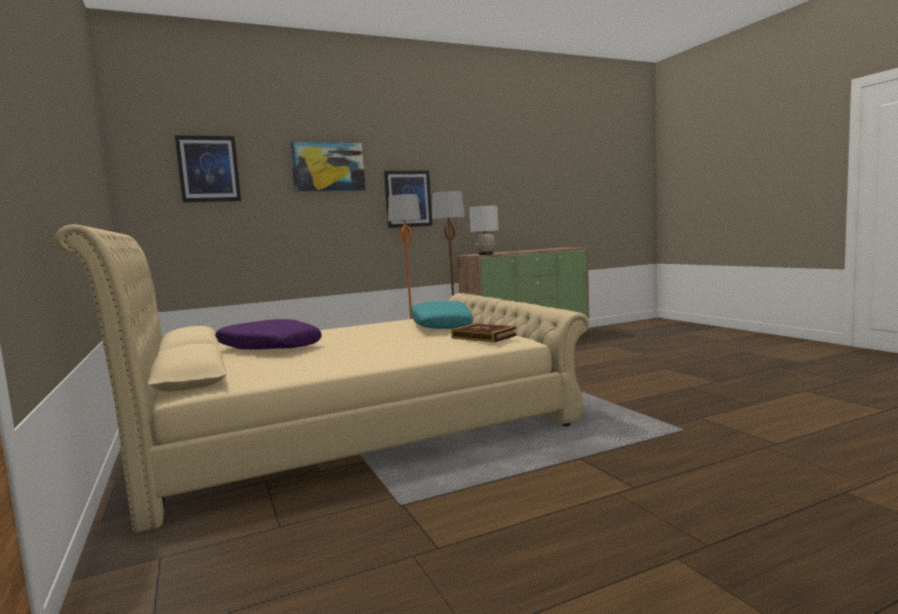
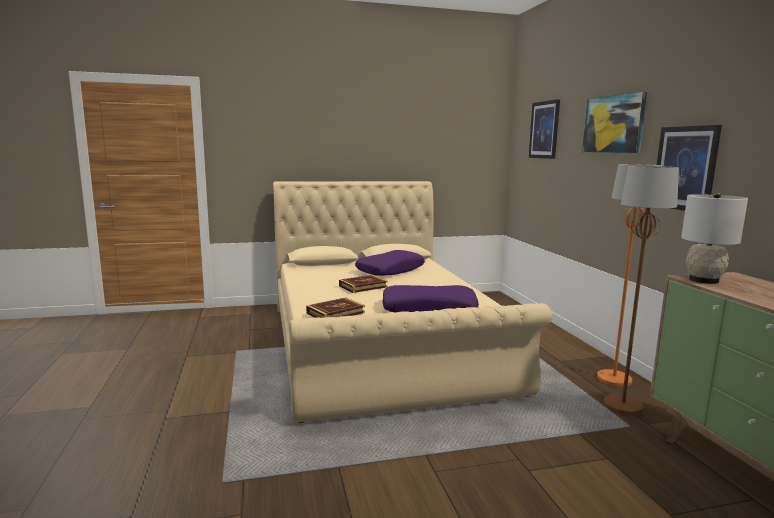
camera: 100 degrees right, 5 degrees up
turquoise pillow [411,301,473,329] -> purple pillow [383,285,479,313]
none -> book [339,275,388,293]

